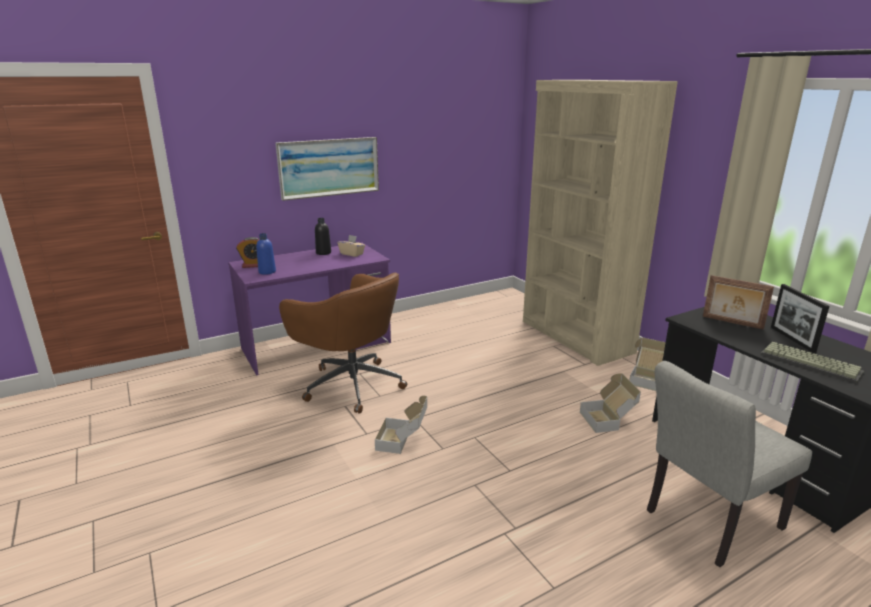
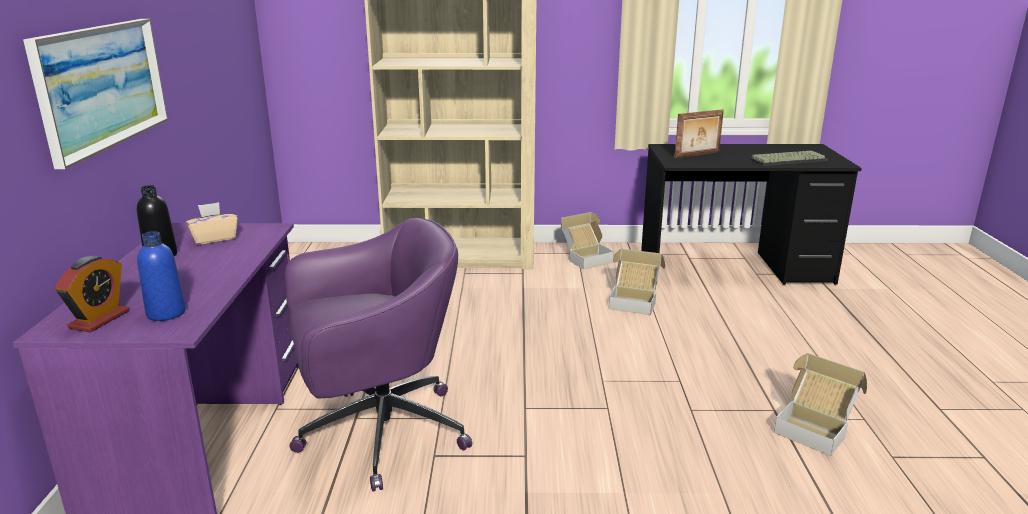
camera: 60 degrees left, 0 degrees up
brown office chair [279,272,407,414] -> purple office chair [285,218,472,491]
cardboard box [375,396,427,454] -> cardboard box moved to [774,353,867,456]
grey chair [647,361,812,567] -> none
picture frame [771,284,829,353] -> none

